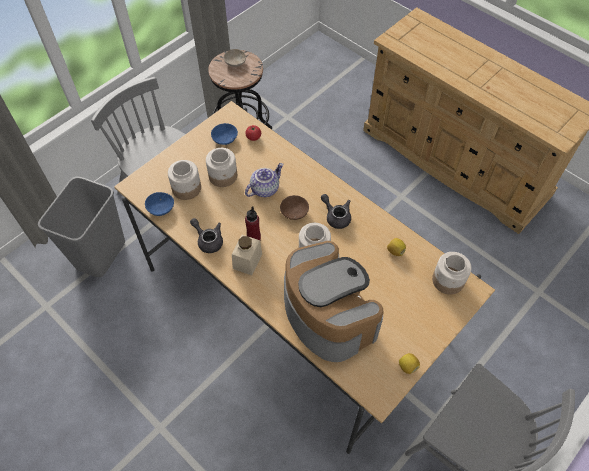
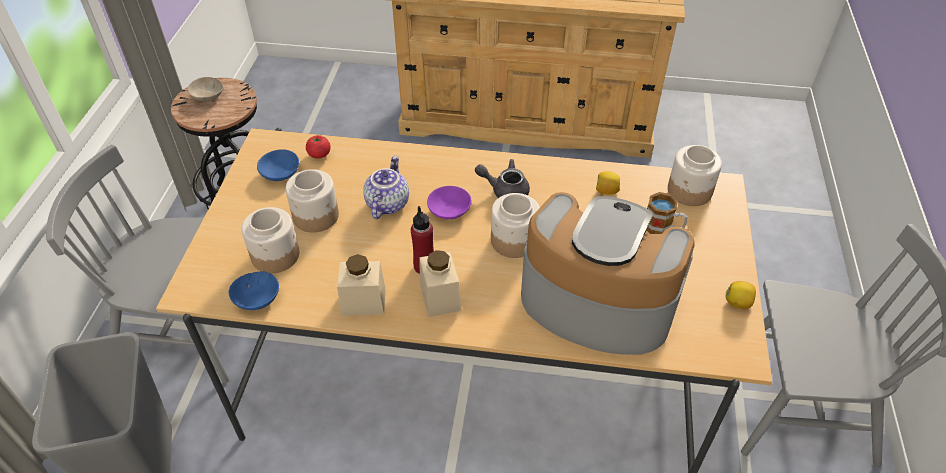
camera: 35 degrees left, 10 degrees down
grey teapot [190,218,223,253] -> beige jar [337,254,386,316]
brown bowl [280,195,309,220] -> purple bowl [427,186,471,219]
none -> mug [647,192,688,234]

